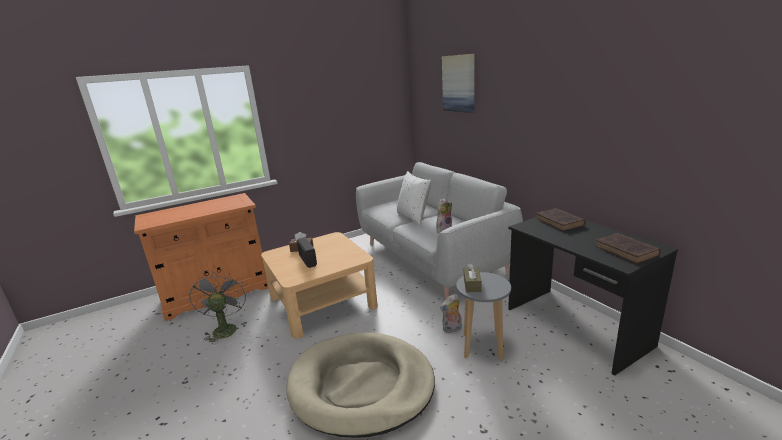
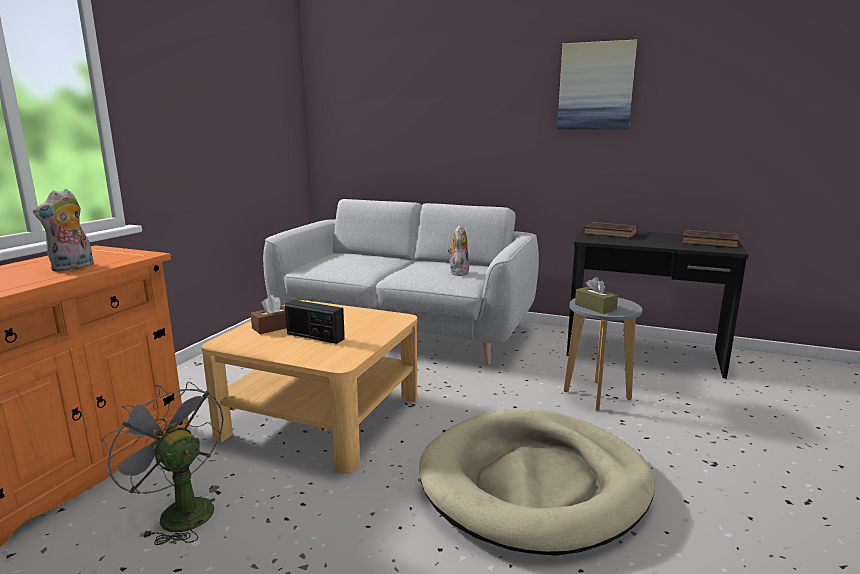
camera: 40 degrees left, 5 degrees down
white pillow [397,171,431,225] -> none
plush toy [440,294,462,333] -> plush toy moved to [33,189,93,272]
picture [442,54,475,113] -> picture moved to [557,39,637,129]

